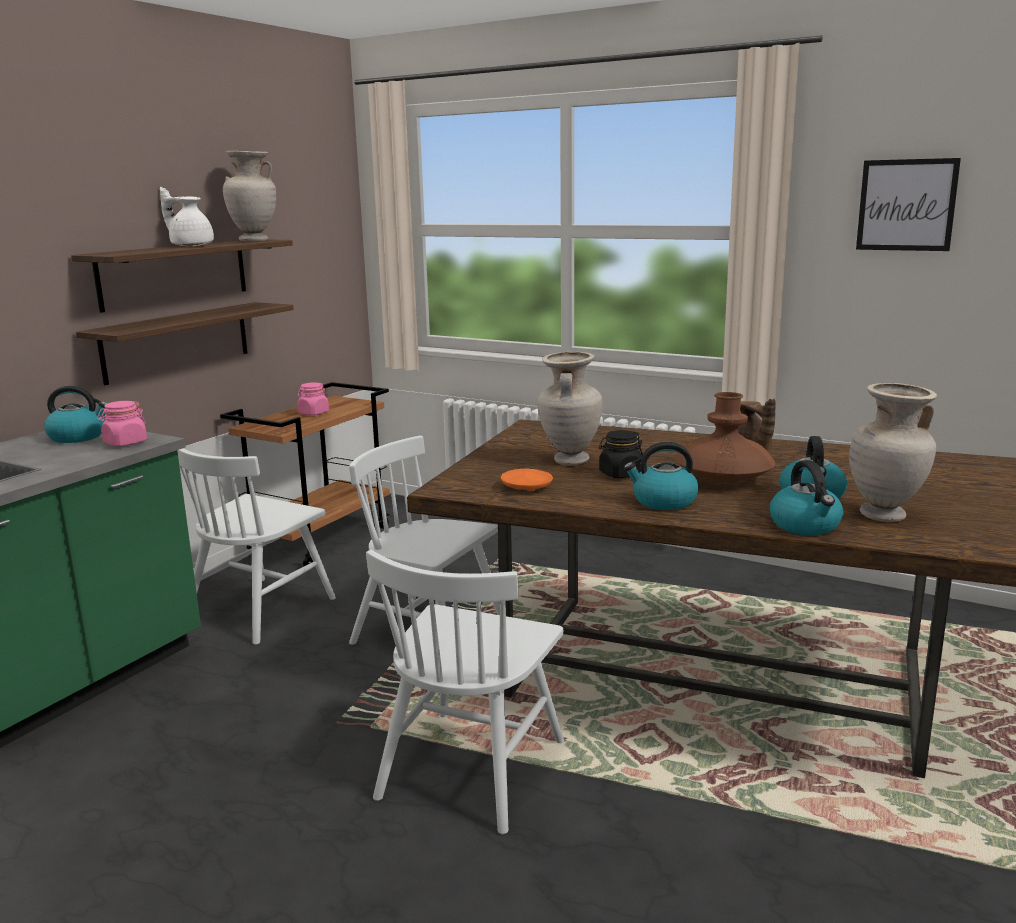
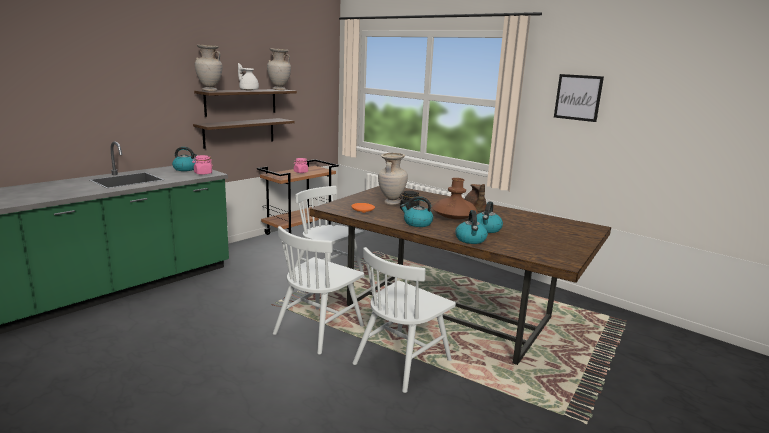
camera: 10 degrees right, 0 degrees up
white chair [177,448,336,645] -> white chair moved to [352,247,456,393]
beige vase [849,383,937,522] -> beige vase moved to [195,45,222,92]

